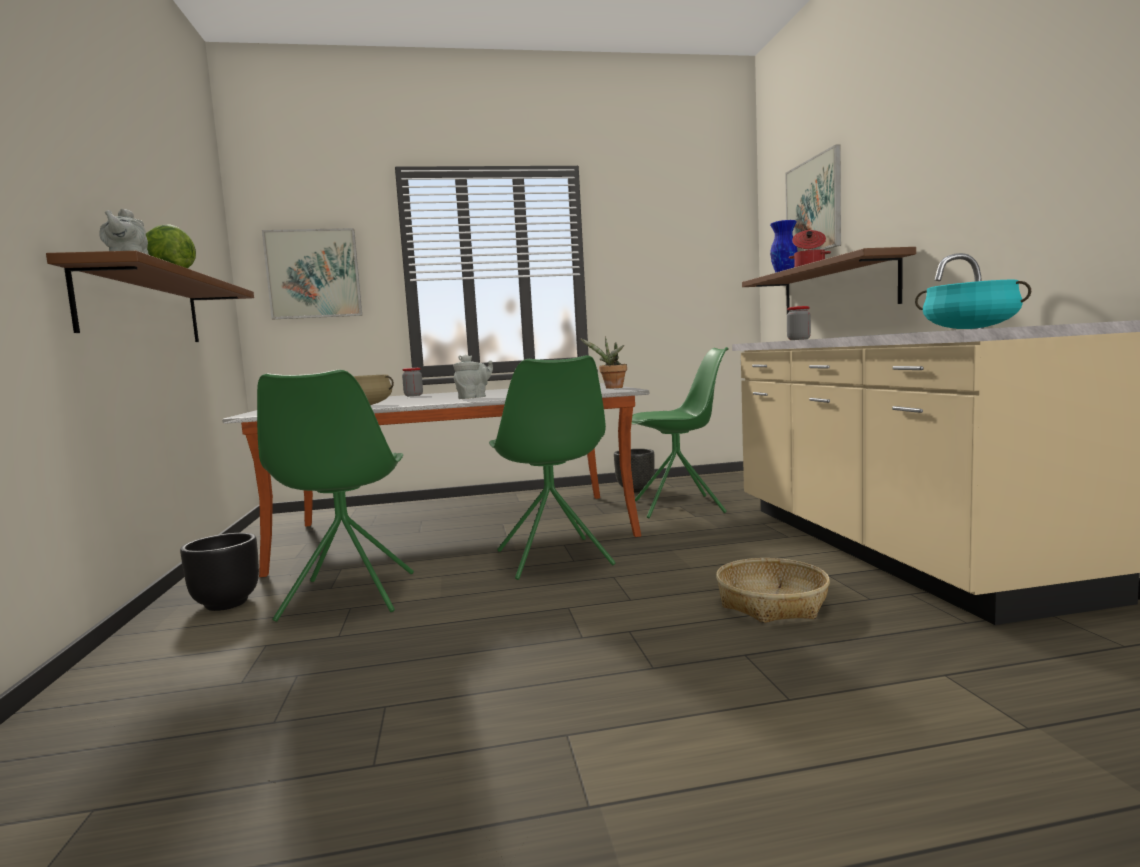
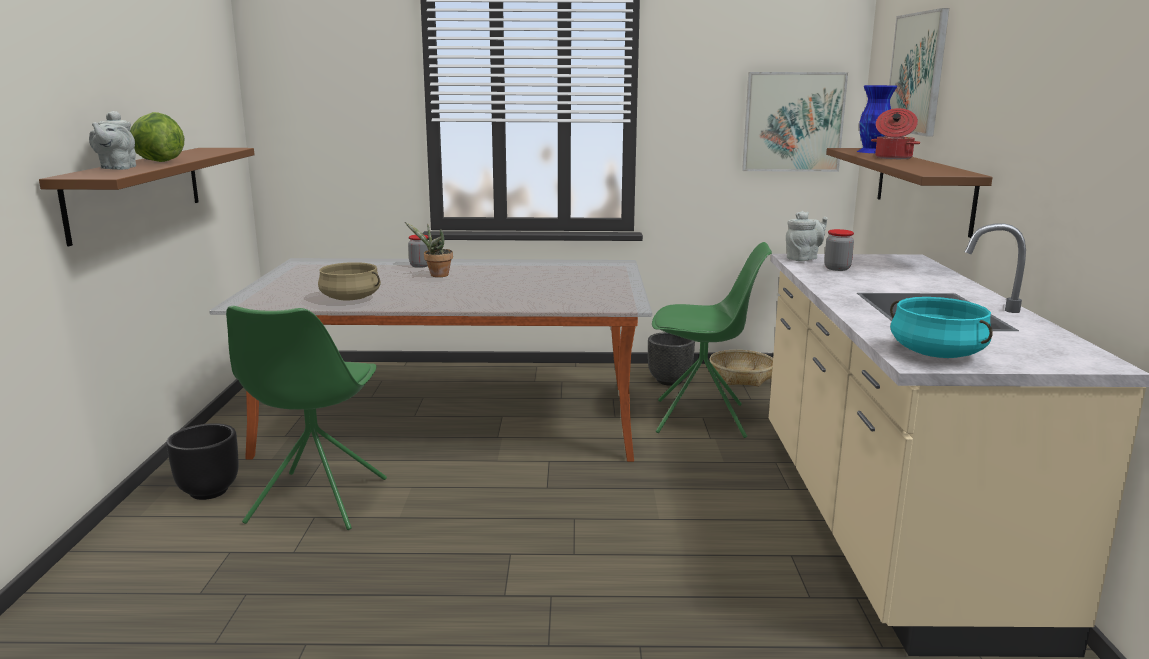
camera: 10 degrees right, 10 degrees up
picture [262,228,362,319] -> picture moved to [742,72,848,172]
grey teapot [453,354,493,399] -> grey teapot moved to [786,211,828,261]
green chair [489,355,616,580] -> none
potted plant [580,336,627,389] -> potted plant moved to [405,222,453,277]
basket [716,558,830,623] -> basket moved to [709,350,773,387]

